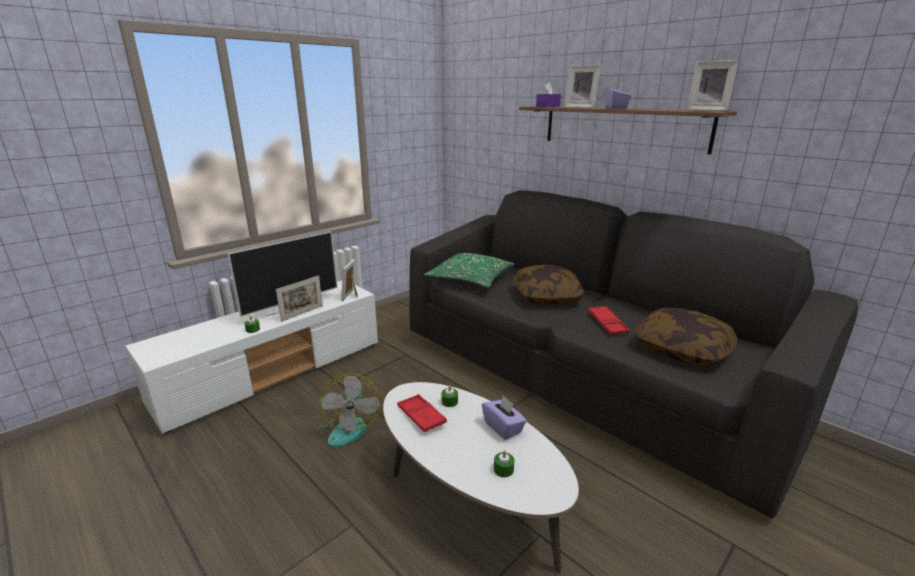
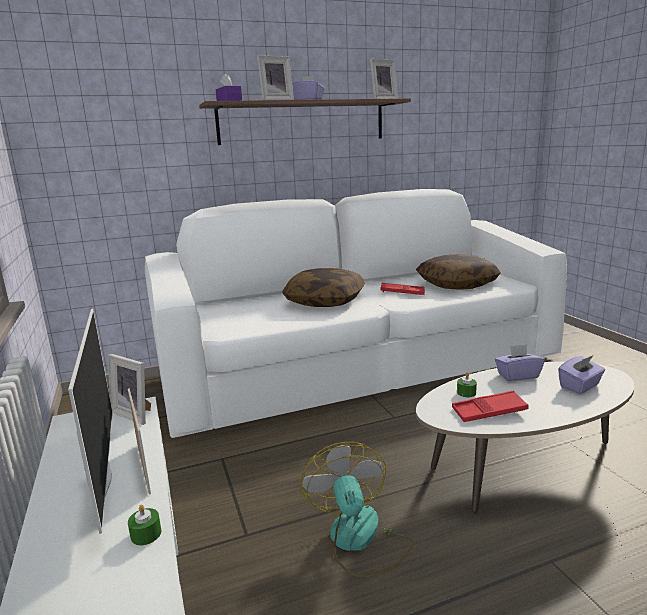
camera: 65 degrees left, 5 degrees down
fan [317,374,381,447] -> fan turned 120 degrees counterclockwise [300,442,413,577]
black sofa [409,190,858,519] -> white sofa [145,189,567,438]
green pillow [424,253,514,288] -> none
green candle [494,450,514,477] -> purple tissue box [558,355,605,394]

